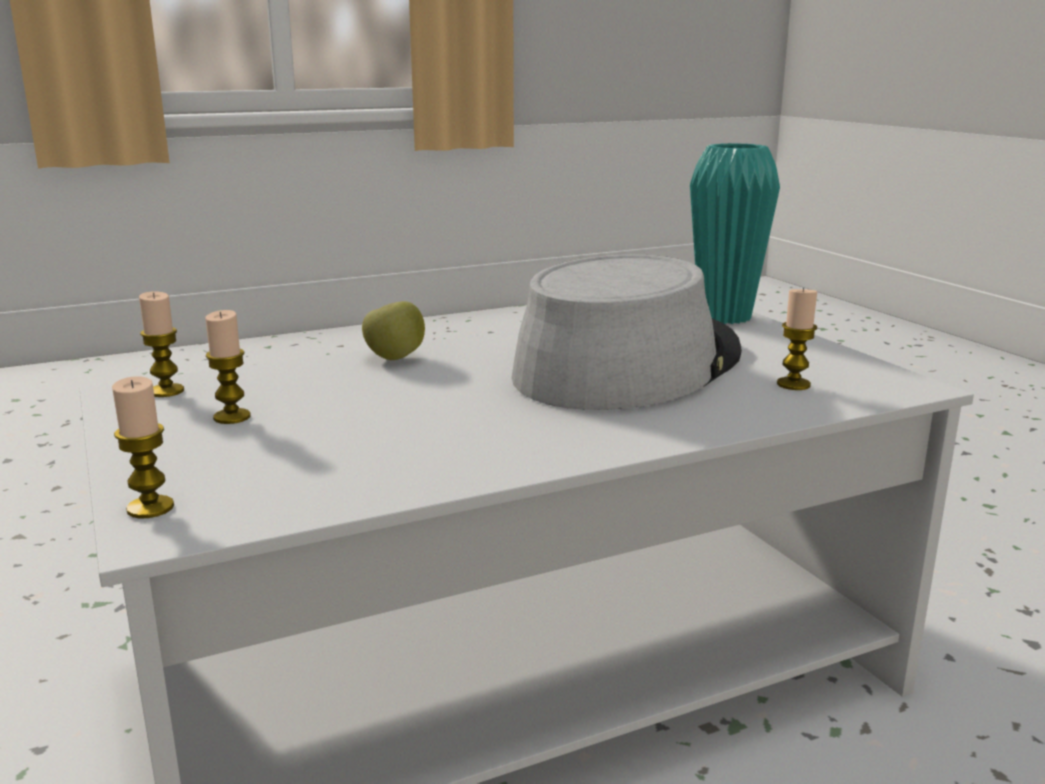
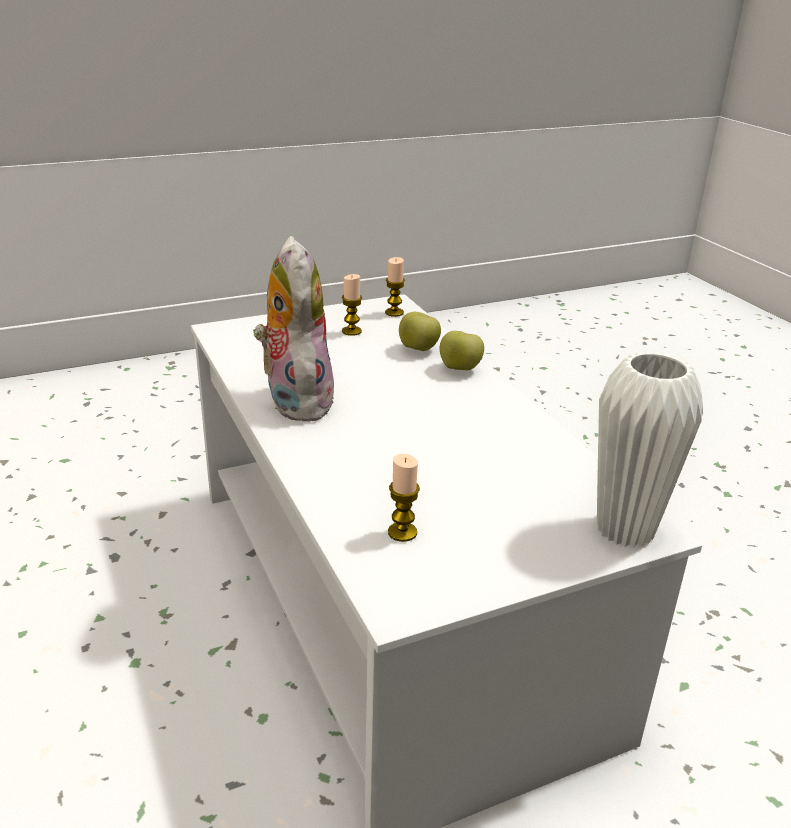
camera: 90 degrees right, 10 degrees up
candle [112,376,174,519] -> none
grey hat [511,254,742,410] -> none
turquoise vase [690,143,780,324] -> white vase [597,351,703,547]
none -> plush toy [253,236,334,422]
none -> apple [399,312,441,351]

